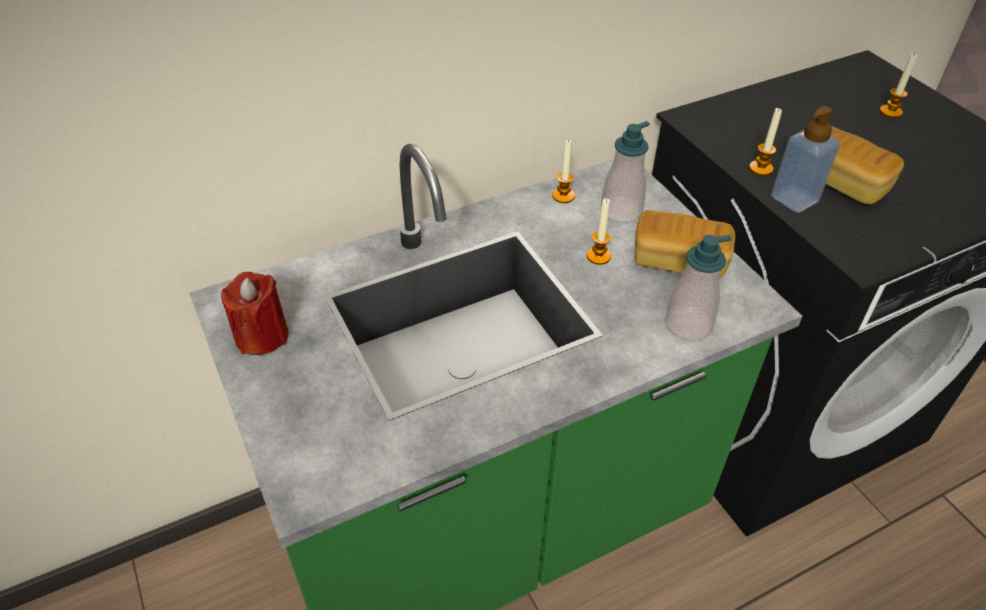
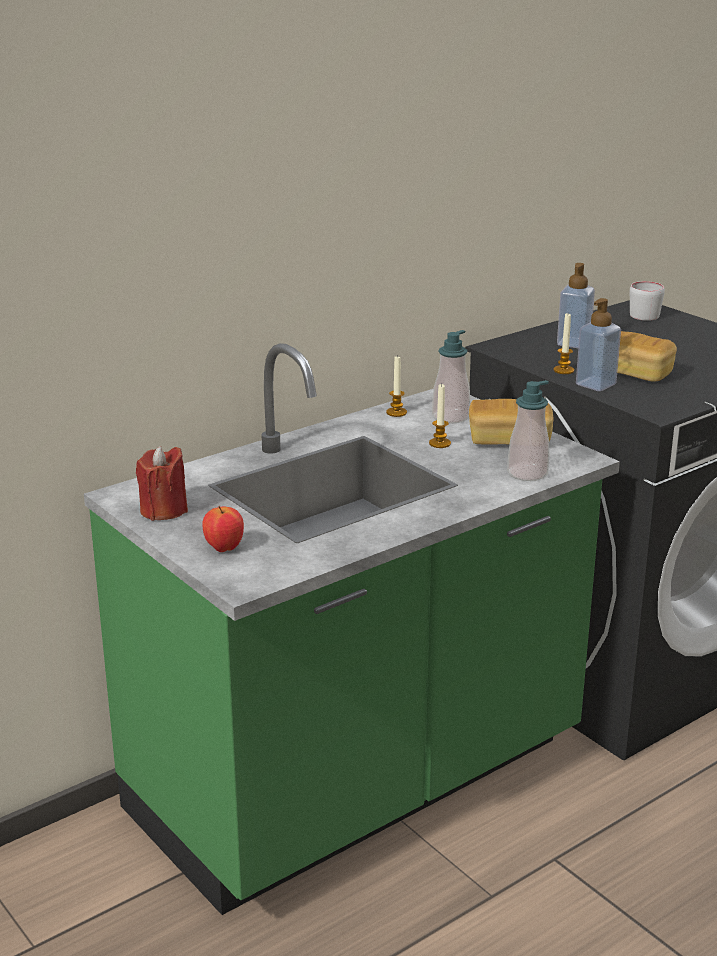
camera: 10 degrees left, 20 degrees down
candle [880,54,918,118] -> none
none -> apple [202,506,244,552]
none -> soap dispenser [557,263,595,348]
none -> grey mug [630,281,665,321]

